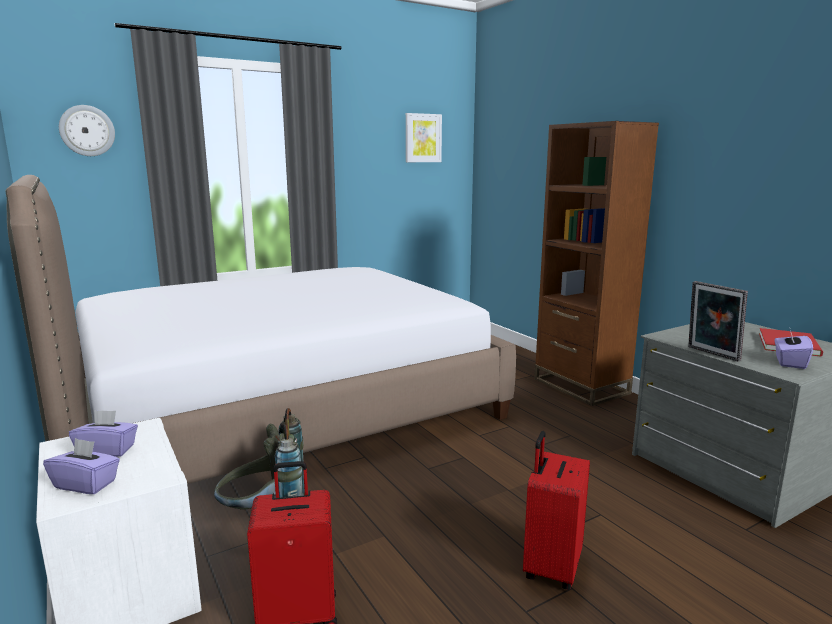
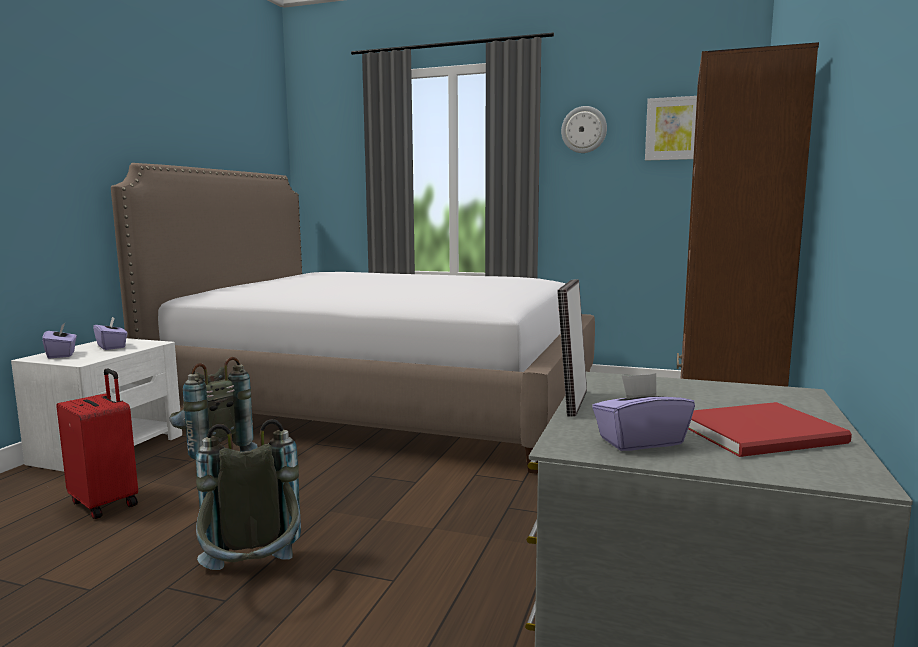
camera: 50 degrees right, 5 degrees down
wall clock [59,105,115,156] -> wall clock moved to [561,106,607,153]
red suitcase [523,431,590,590] -> grey backpack [196,419,301,570]

